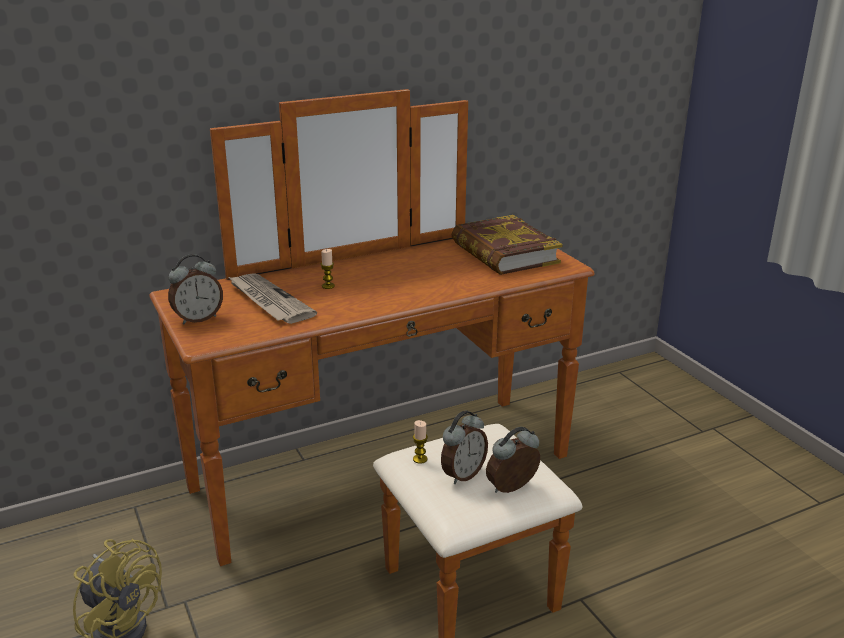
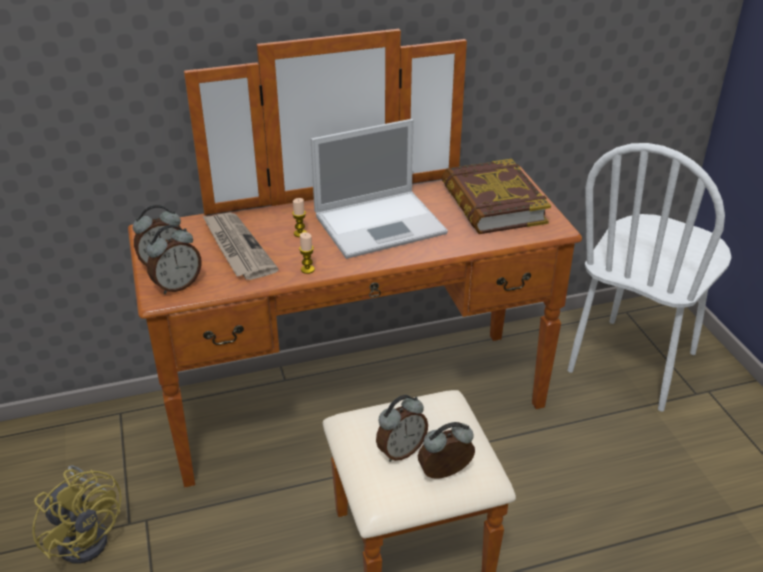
camera: 10 degrees right, 10 degrees up
candle [413,420,428,464] -> candle moved to [299,232,315,274]
none -> alarm clock [146,225,202,294]
none -> laptop [311,119,448,259]
none -> white chair [567,143,732,412]

